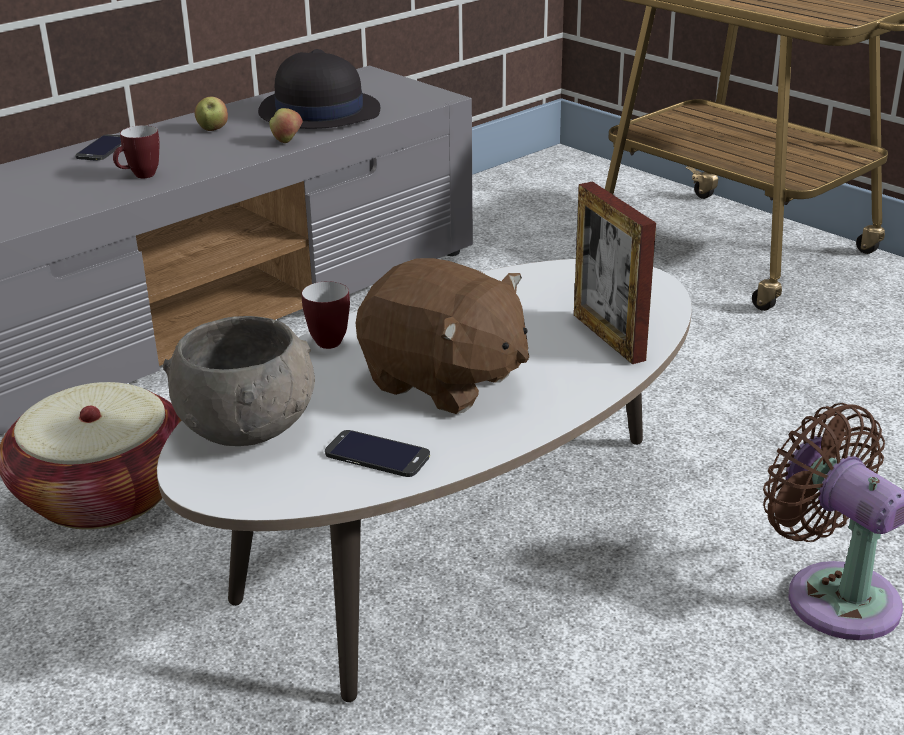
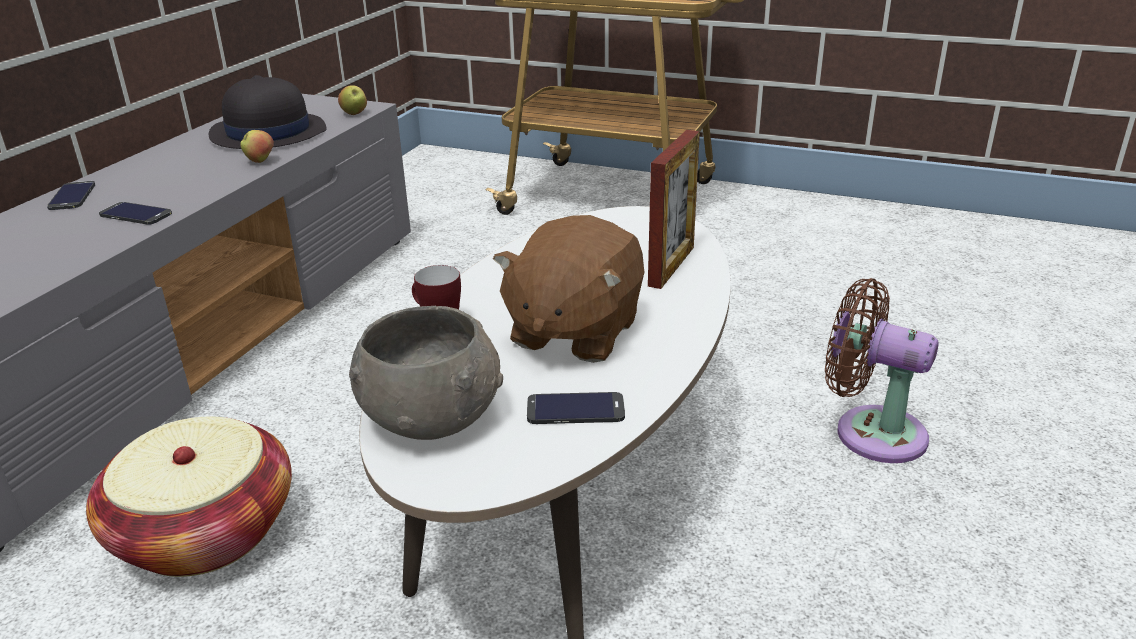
camera: 25 degrees left, 0 degrees up
mug [113,125,160,178] -> phone [99,202,172,225]
apple [195,97,228,131] -> apple moved to [338,85,367,115]
brown plush toy [356,258,529,414] -> brown plush toy turned 105 degrees clockwise [493,215,644,363]
picture frame [574,181,656,364] -> picture frame turned 105 degrees counterclockwise [648,130,700,289]

